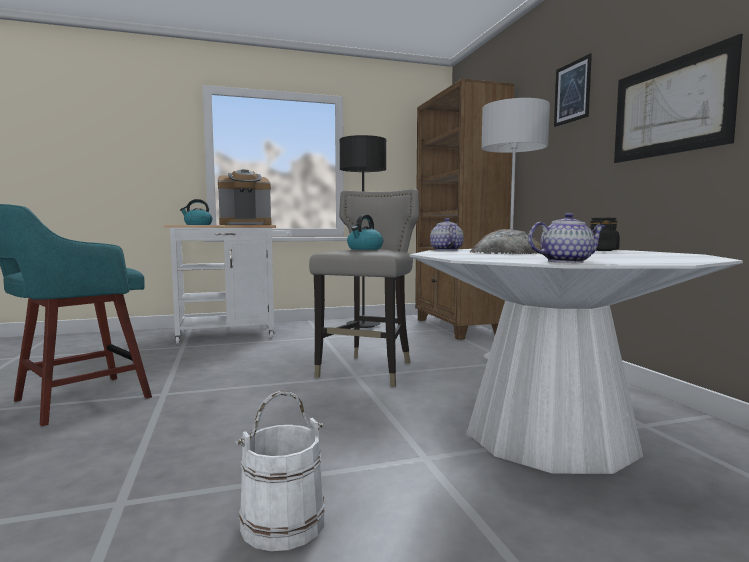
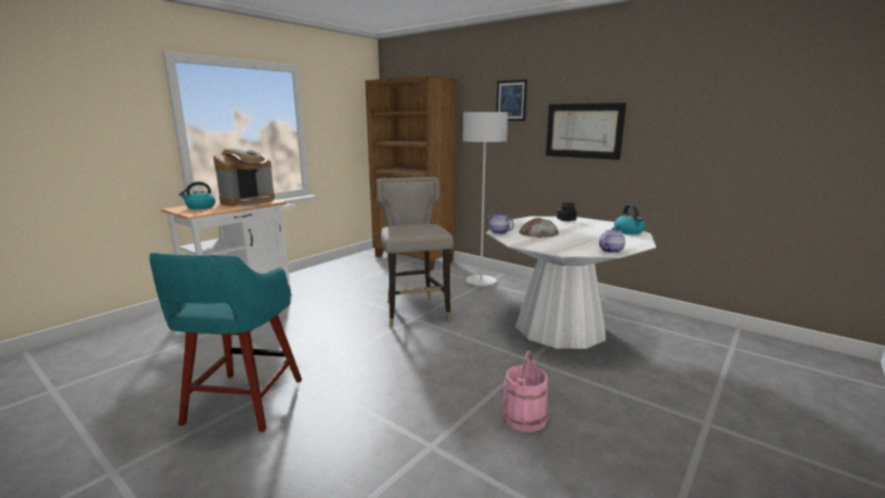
camera: 35 degrees left, 10 degrees up
white bucket [236,391,325,551] -> pink bucket [502,350,548,432]
black floor lamp [340,135,386,328] -> none
kettle [347,214,383,250] -> kettle moved to [614,204,645,234]

